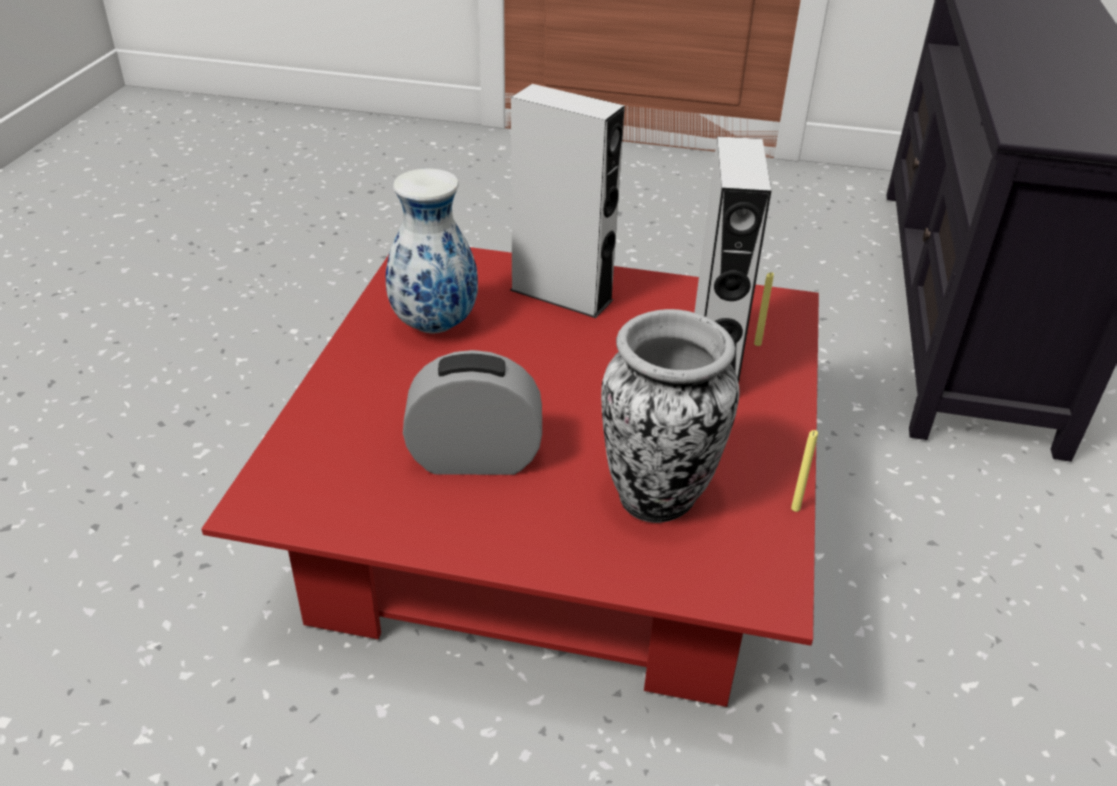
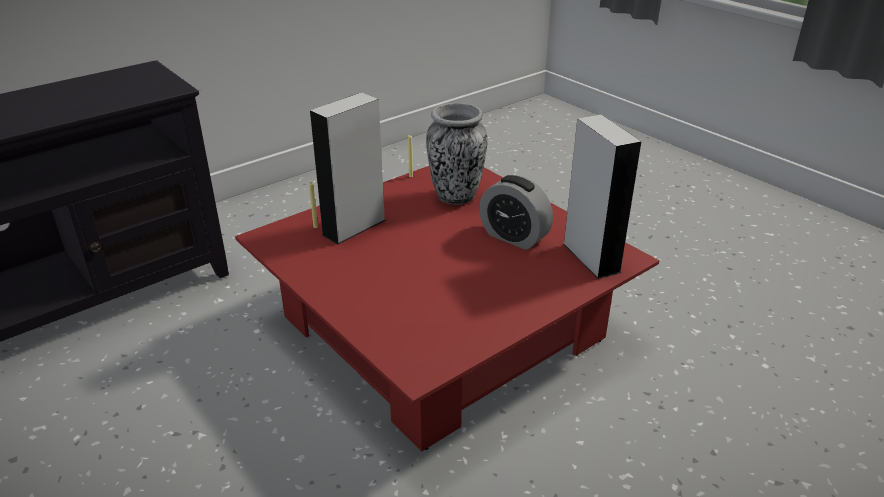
camera: 140 degrees left, 5 degrees down
vase [386,168,478,333] -> none
grey speaker [510,84,624,318] -> grey speaker moved to [563,114,642,279]

